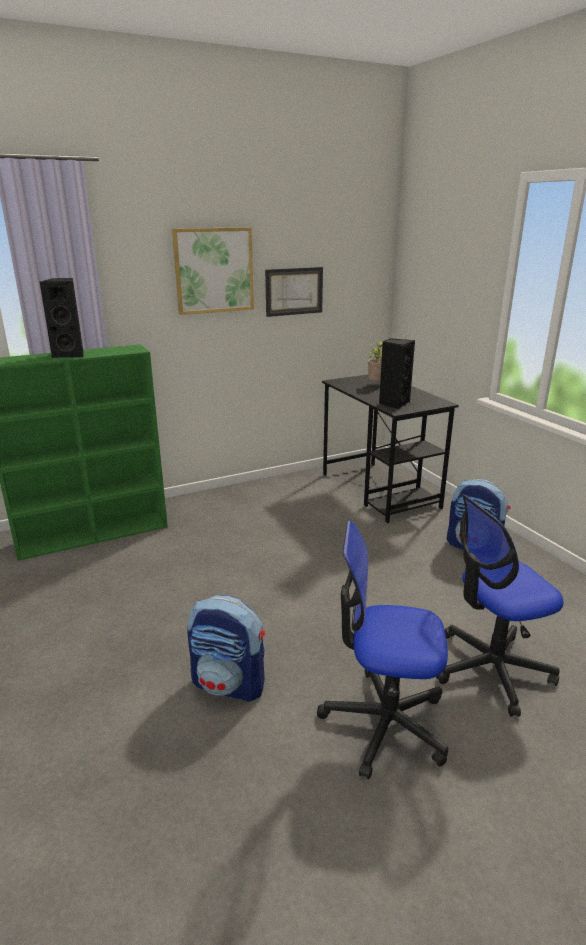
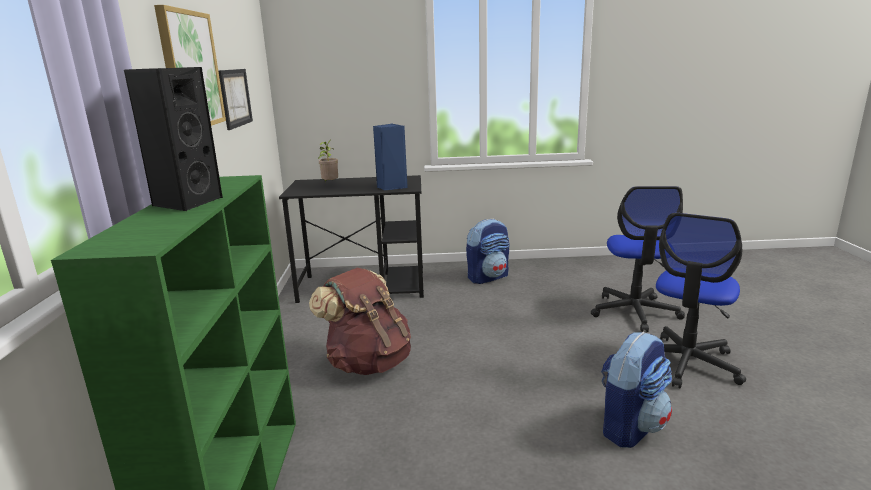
camera: 65 degrees left, 5 degrees down
black speaker [379,338,415,409] -> blue speaker [373,124,408,191]
none -> brown backpack [309,268,411,375]

